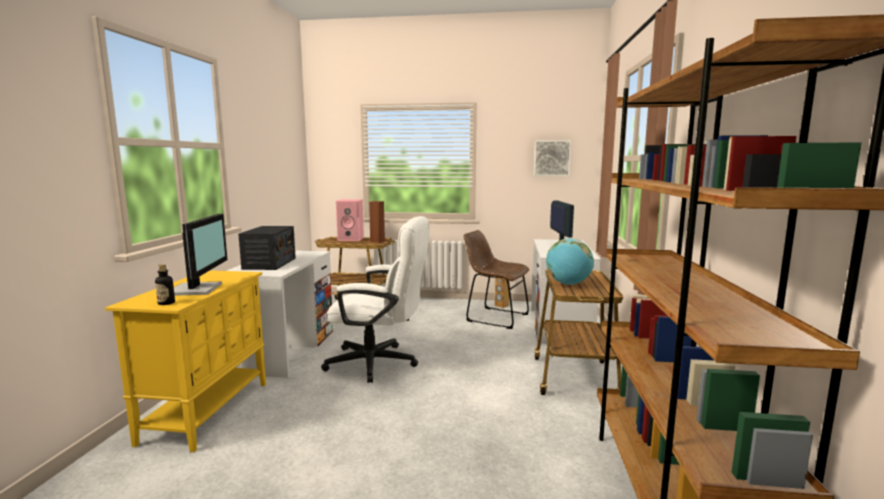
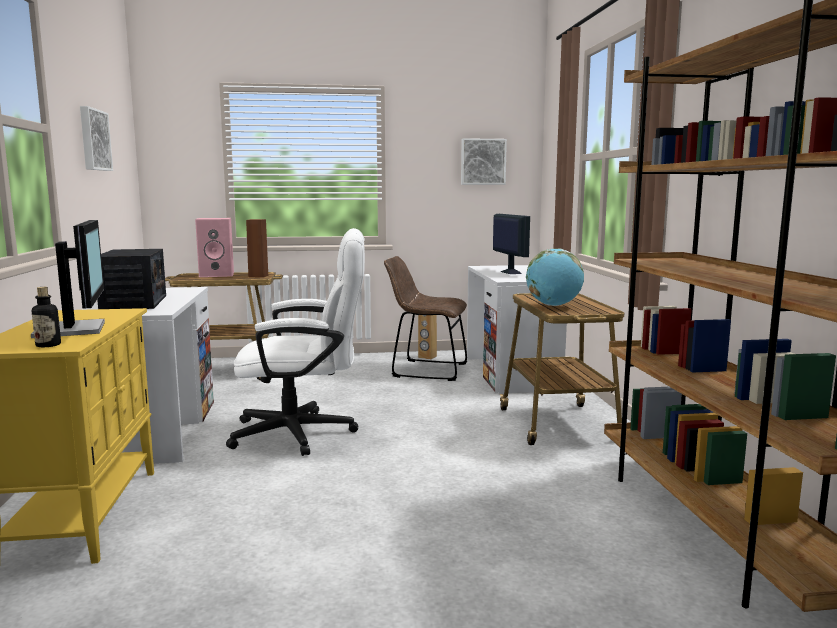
camera: 15 degrees left, 0 degrees up
none -> picture [80,106,113,171]

